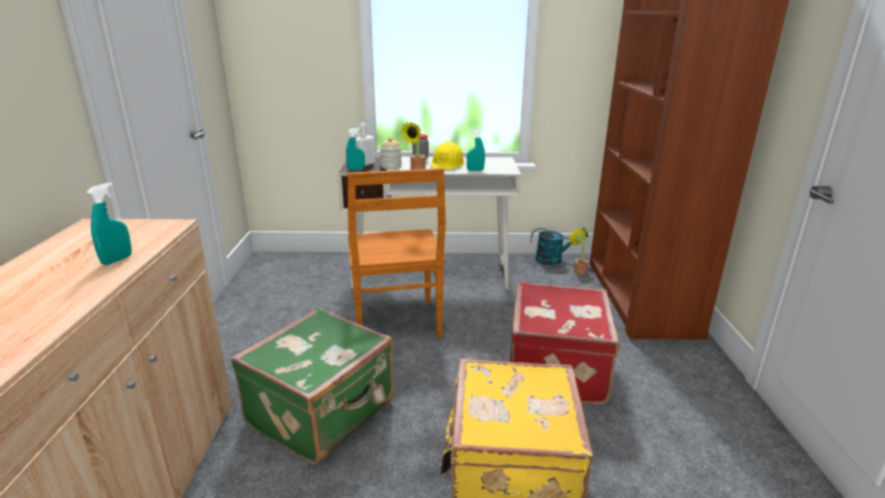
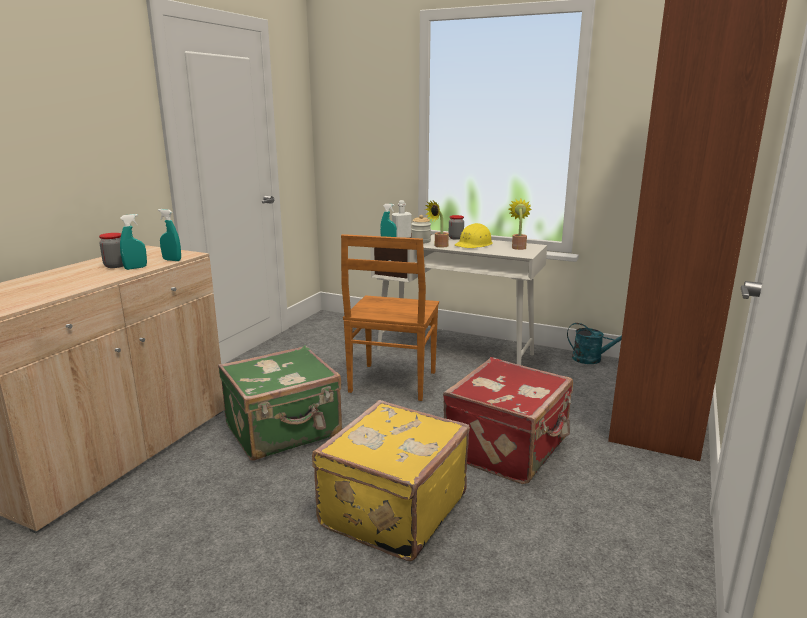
camera: 25 degrees right, 5 degrees down
turquoise spray bottle [467,129,485,171] -> turquoise spray bottle moved to [158,209,181,261]
potted plant [569,227,588,275] -> potted plant moved to [509,199,532,250]
none -> jar [99,233,123,268]

